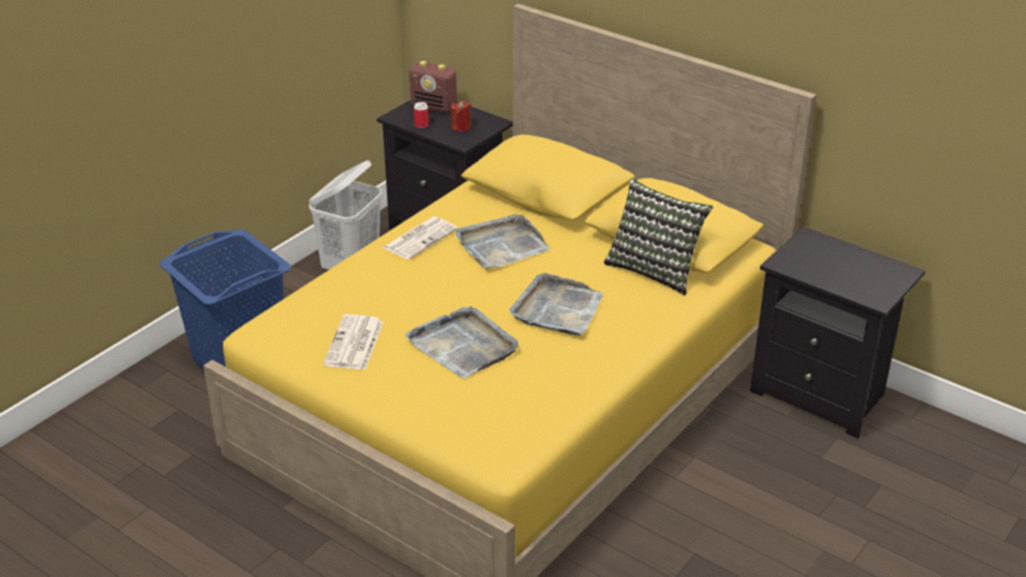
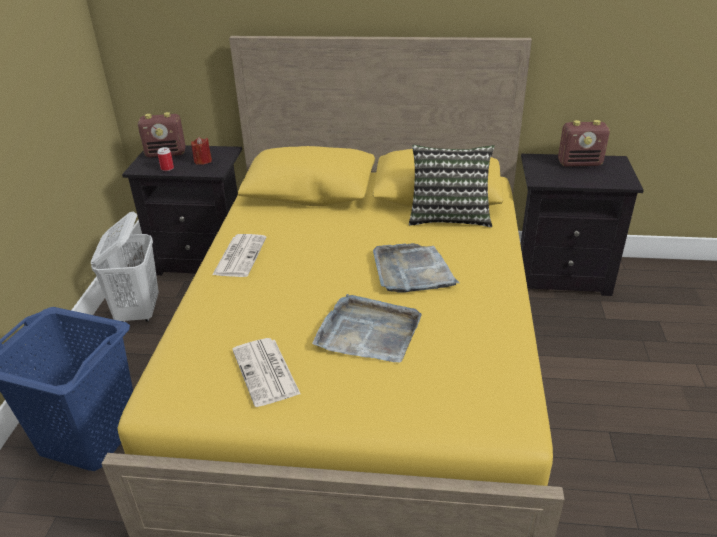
camera: 30 degrees left, 0 degrees up
grey tray [455,214,550,269] -> none
none -> radio [558,120,610,167]

